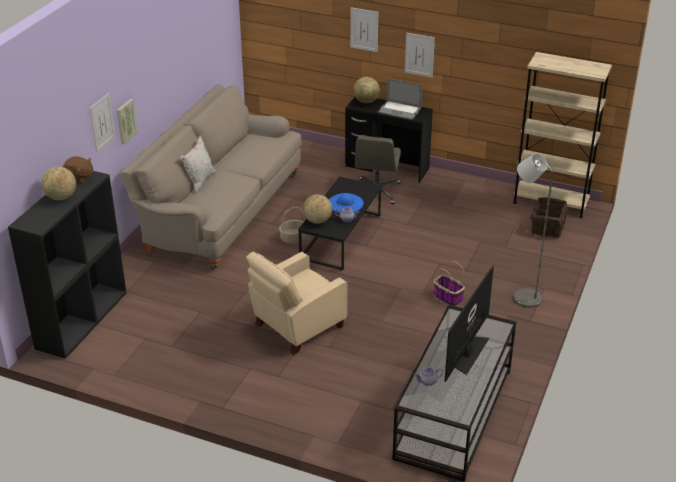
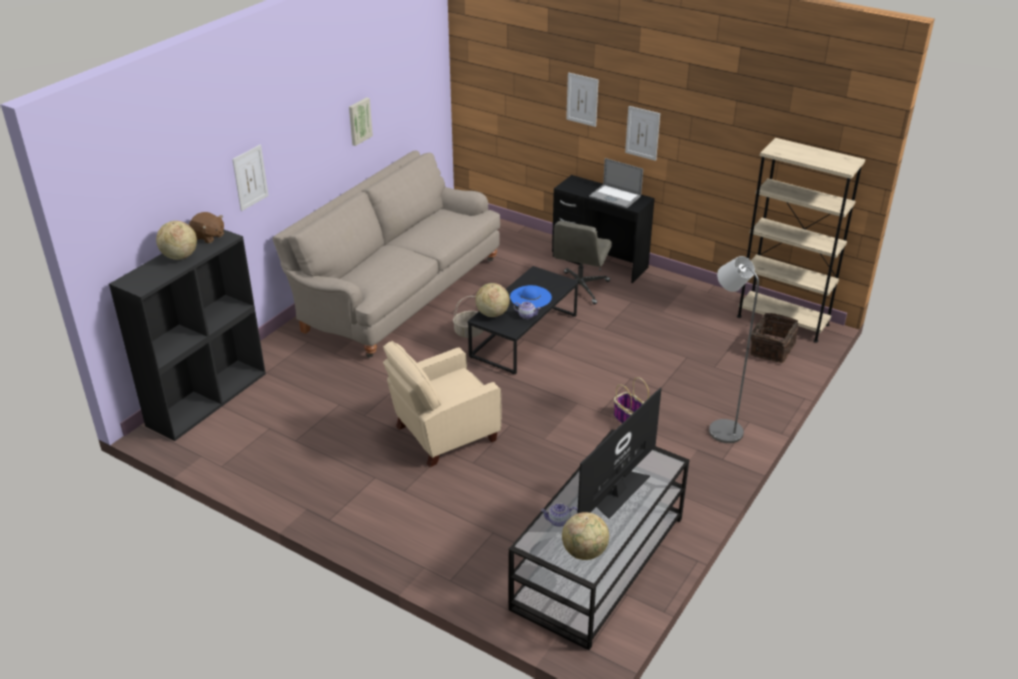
camera: 10 degrees right, 0 degrees up
picture [117,98,138,145] -> picture moved to [349,97,373,146]
white pillow [181,136,216,193] -> none
globe [353,77,380,103] -> globe moved to [562,512,609,560]

